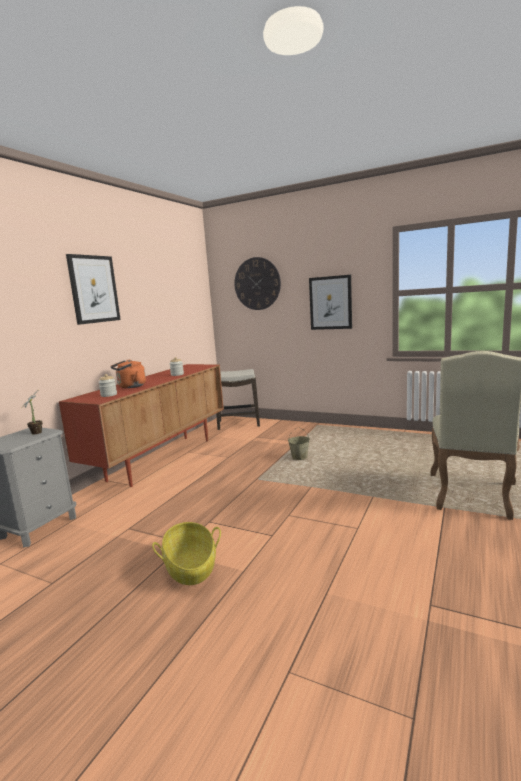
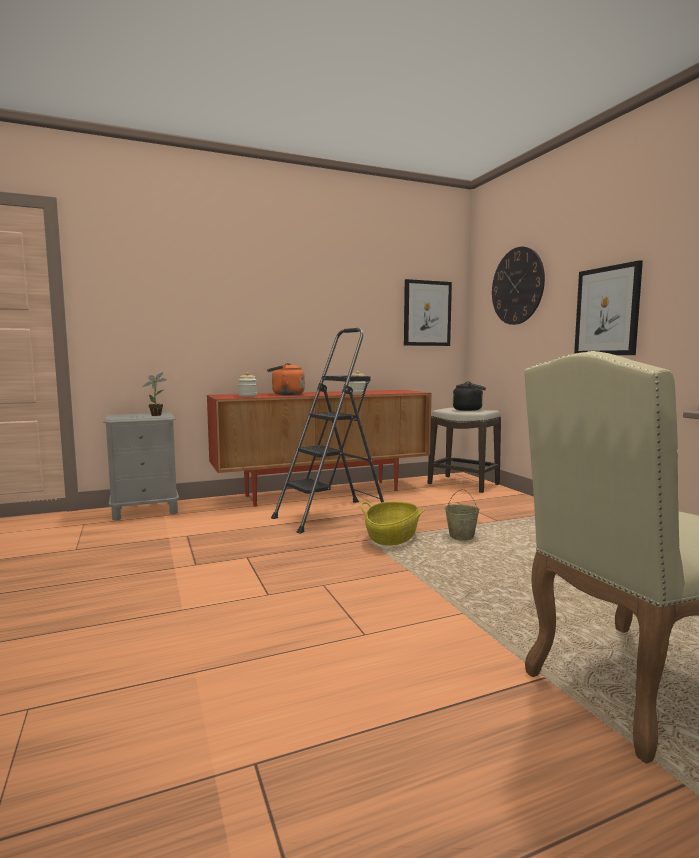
camera: 40 degrees right, 5 degrees down
picture [66,254,121,325] -> picture moved to [404,279,452,346]
basket [152,522,221,585] -> basket moved to [361,501,425,546]
none -> step ladder [271,328,384,533]
none -> black kettle [453,381,486,411]

